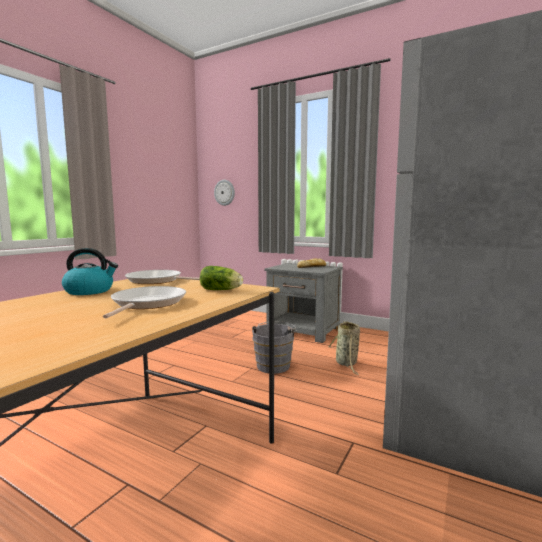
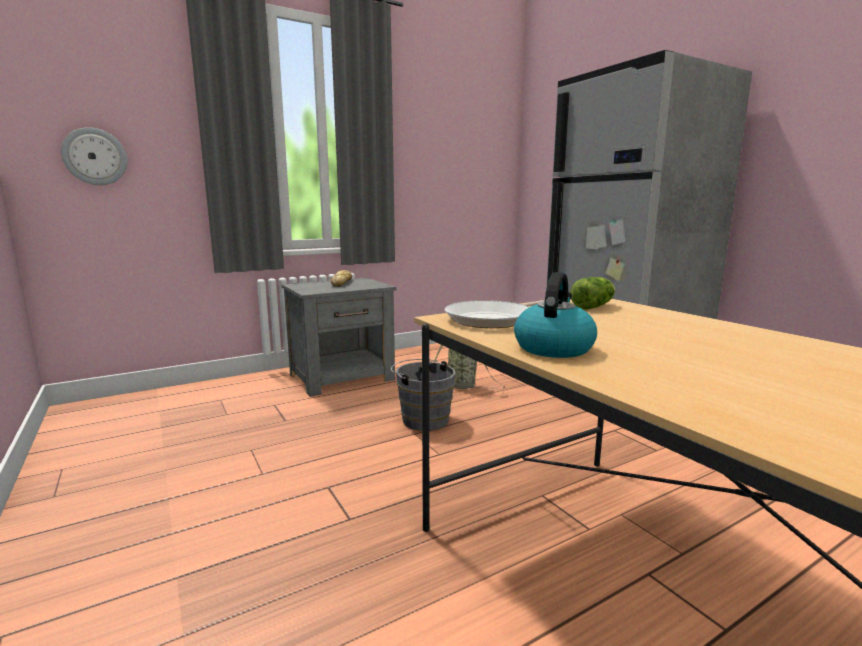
camera: 60 degrees left, 5 degrees up
frying pan [103,286,186,318] -> none

